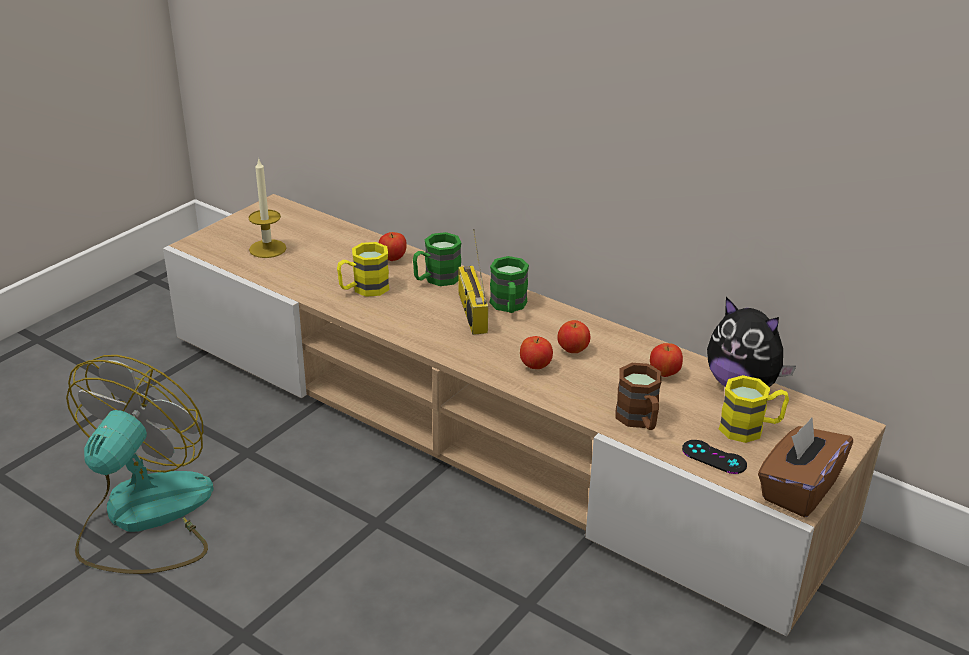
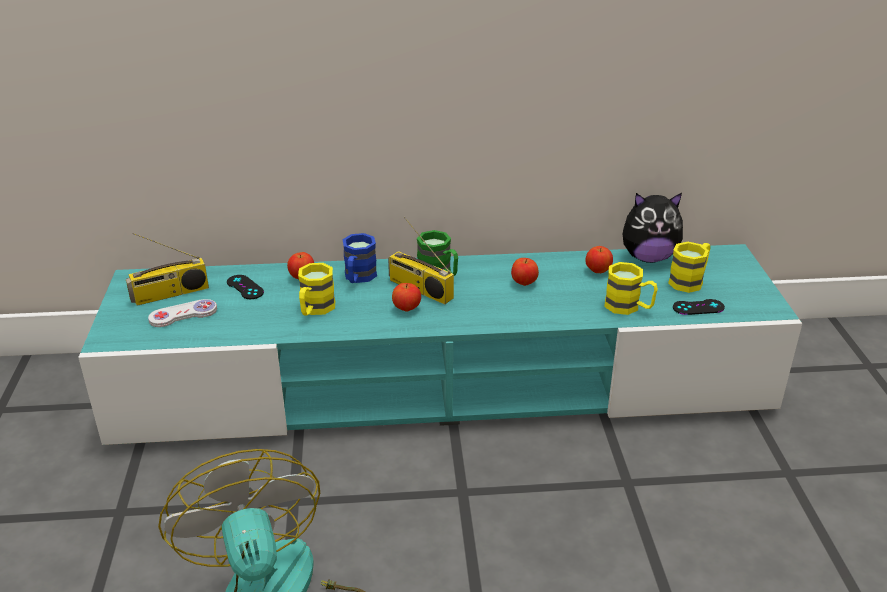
camera: 40 degrees left, 0 degrees up
beige tv stand [163,194,886,637] -> turquoise tv stand [78,244,802,445]
candle [248,157,286,258] -> white game controller [148,299,217,327]
green mug [413,232,462,286] -> blue mug [342,233,377,283]
apple [520,336,553,369] -> apple moved to [392,283,421,312]
brown mug [615,363,662,430] -> yellow mug [604,262,658,315]
brown tissue box [758,418,853,518] -> none
none -> radio [126,233,209,306]
none -> black game controller [227,275,264,299]

